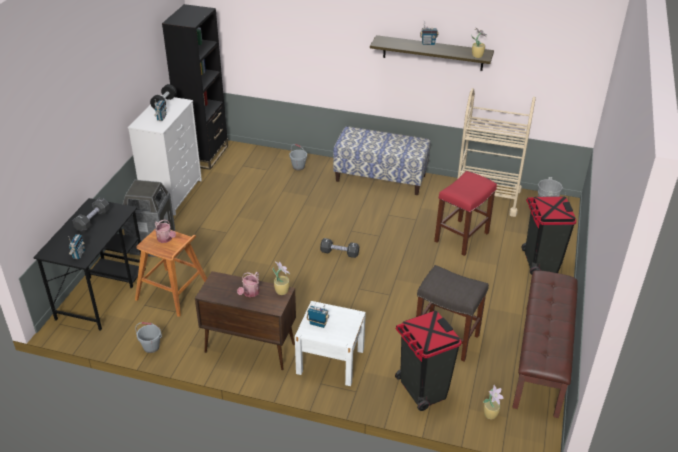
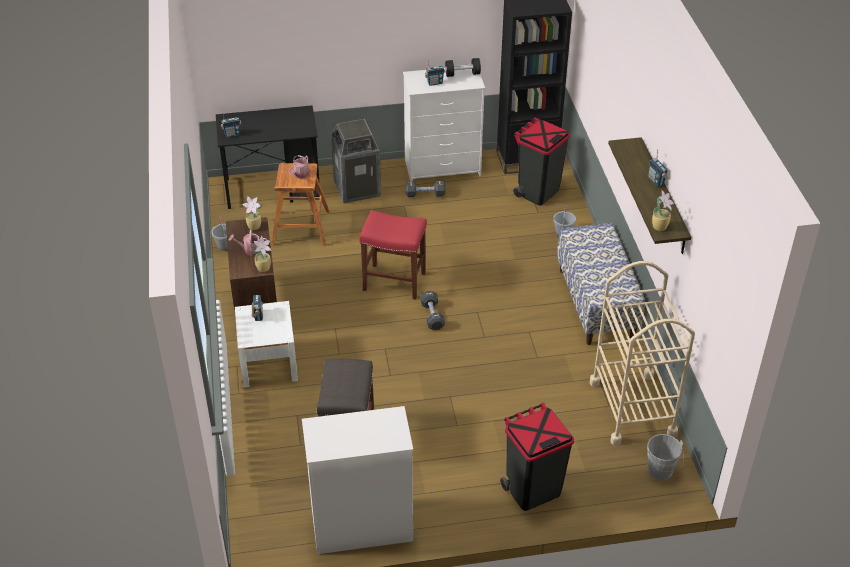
camera: 65 degrees right, 5 degrees up
black dumbbell [72,198,110,232] -> black dumbbell moved to [405,181,446,197]
black trash can [395,311,461,411] -> black trash can moved to [513,117,570,206]
red stool [434,171,497,256] -> red stool moved to [359,210,427,300]
potted plant [483,385,504,419] -> potted plant moved to [242,197,262,230]
brown bench [512,271,578,418] -> white dresser [302,406,413,554]

